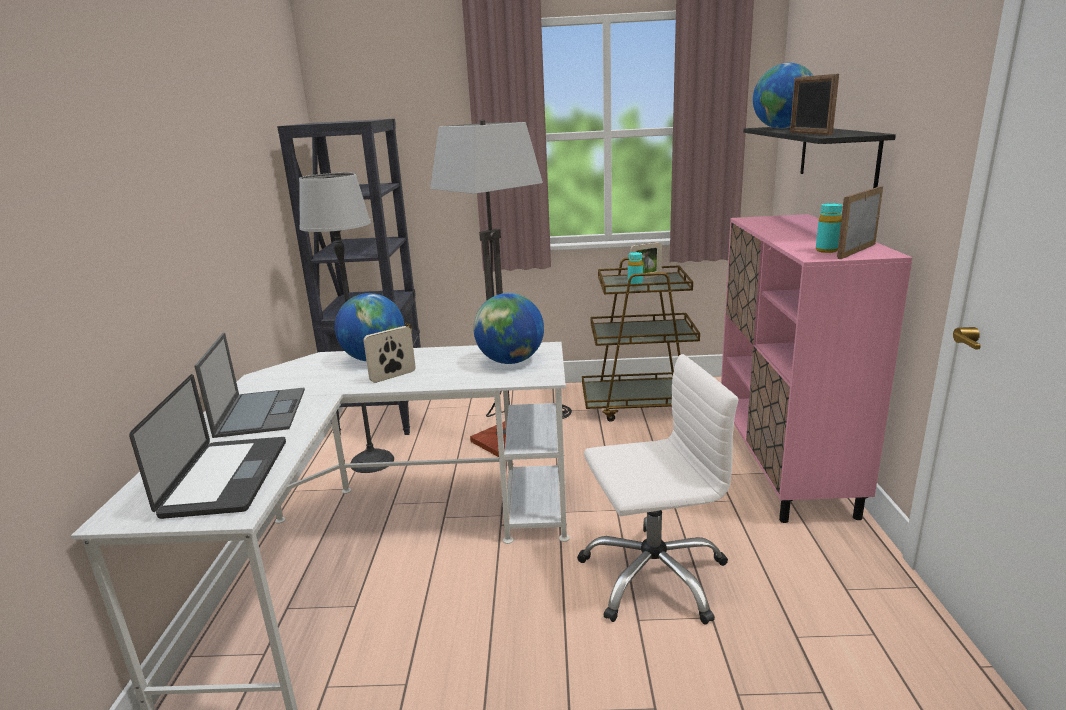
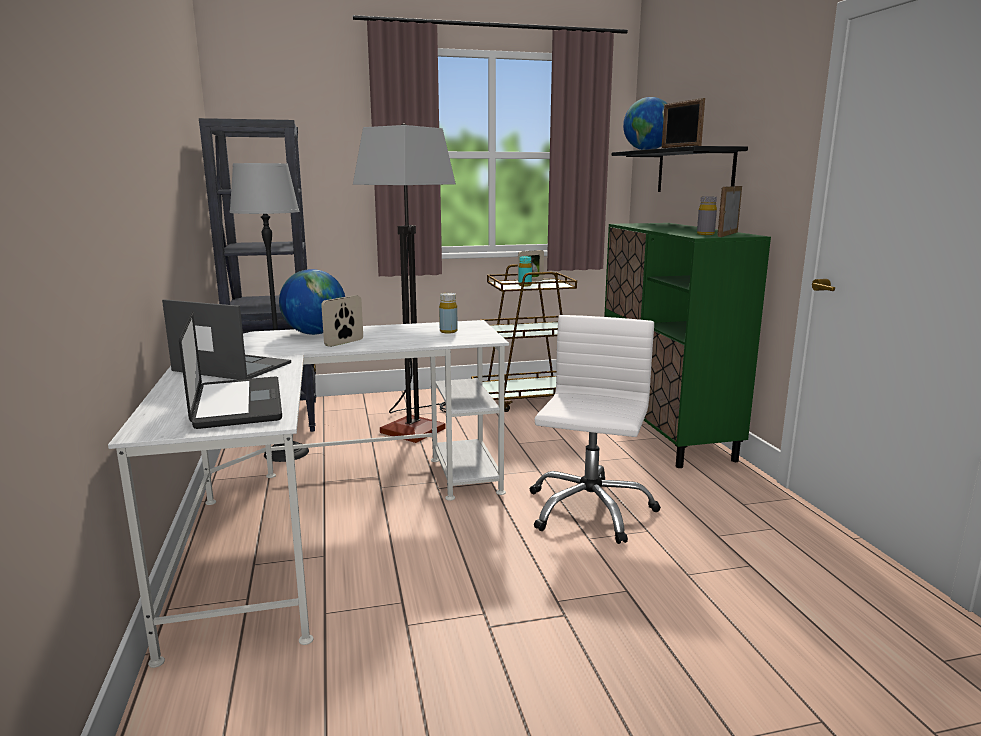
camera: 15 degrees left, 5 degrees down
laptop [194,333,305,438] -> laptop turned 45 degrees counterclockwise [162,299,291,380]
globe [473,293,544,364] -> yellow bottle [439,293,458,333]
white office chair [577,354,738,625] -> white office chair turned 45 degrees counterclockwise [530,315,661,544]
pink cabinet [721,214,913,523] -> green cabinet [604,223,771,468]
turquoise bottle [816,203,842,253] -> grey bottle [697,196,717,235]

